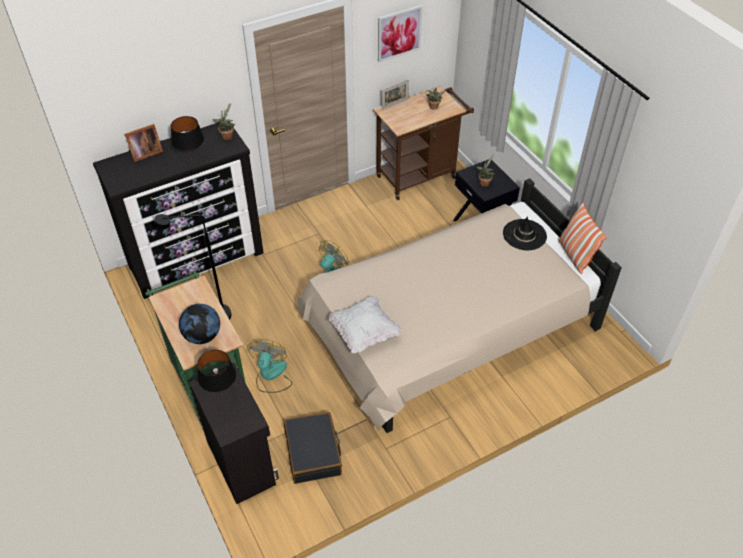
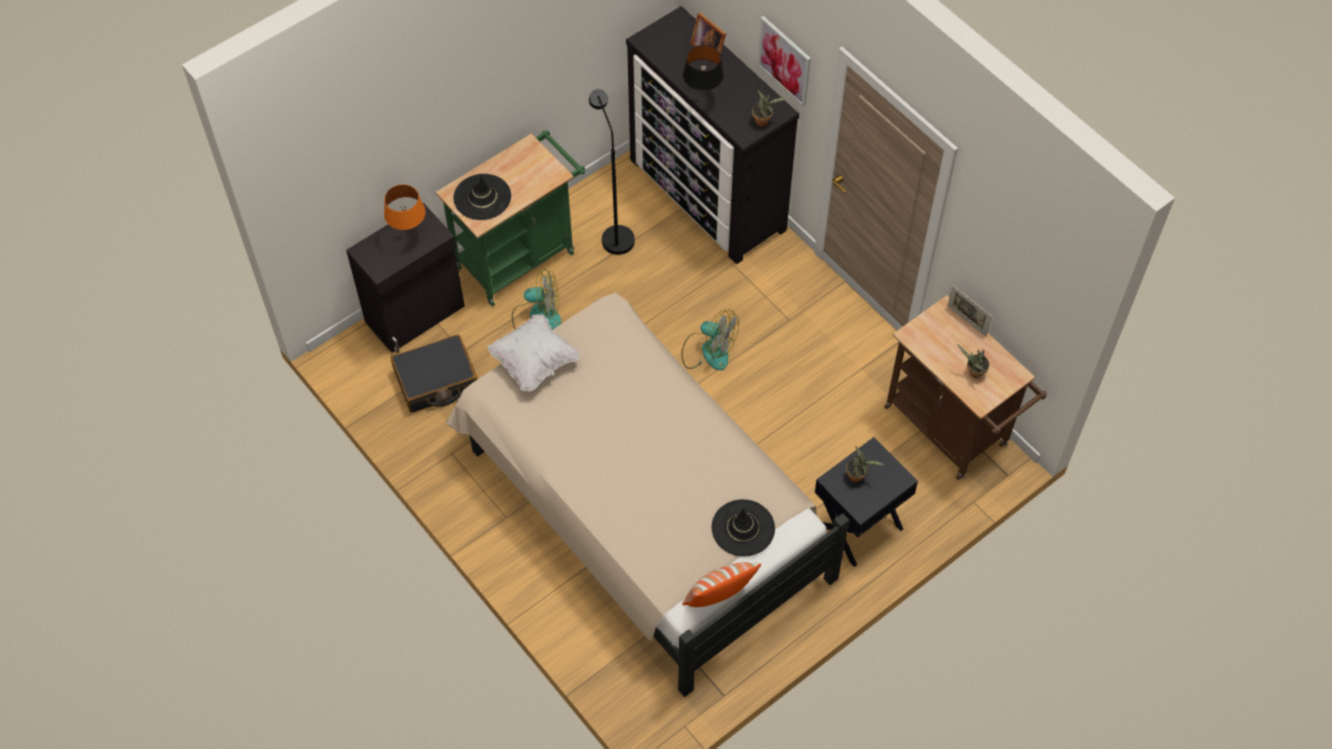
camera: 80 degrees right, 10 degrees up
globe [179,304,220,344] -> black hat [453,174,511,220]
black table lamp [197,350,236,395] -> orange table lamp [384,184,425,236]
picture [378,5,423,62] -> picture moved to [758,16,811,107]

